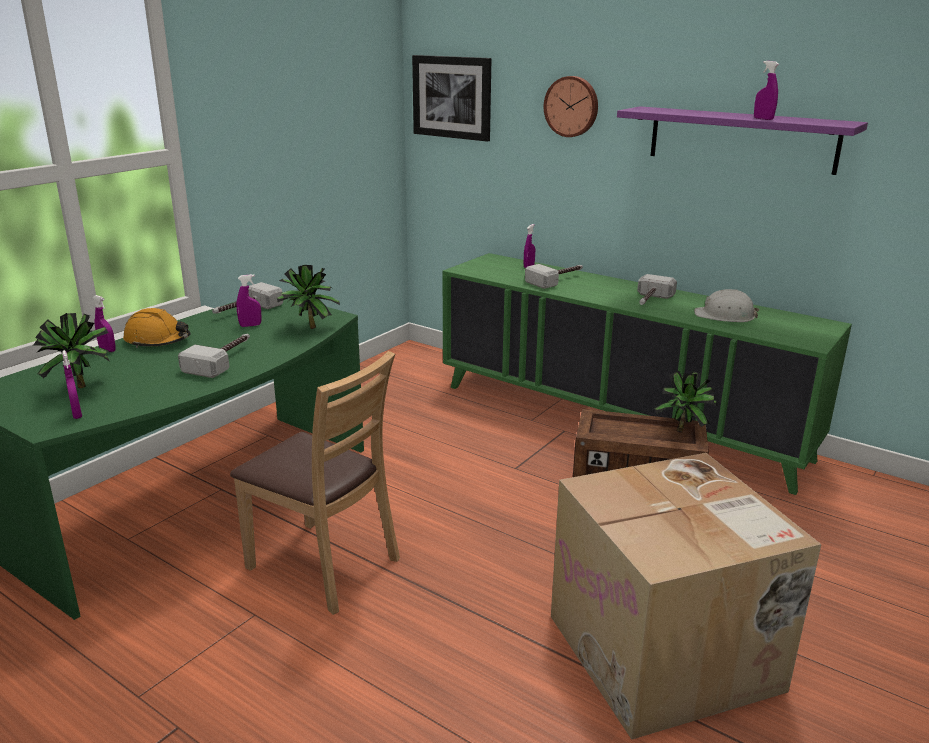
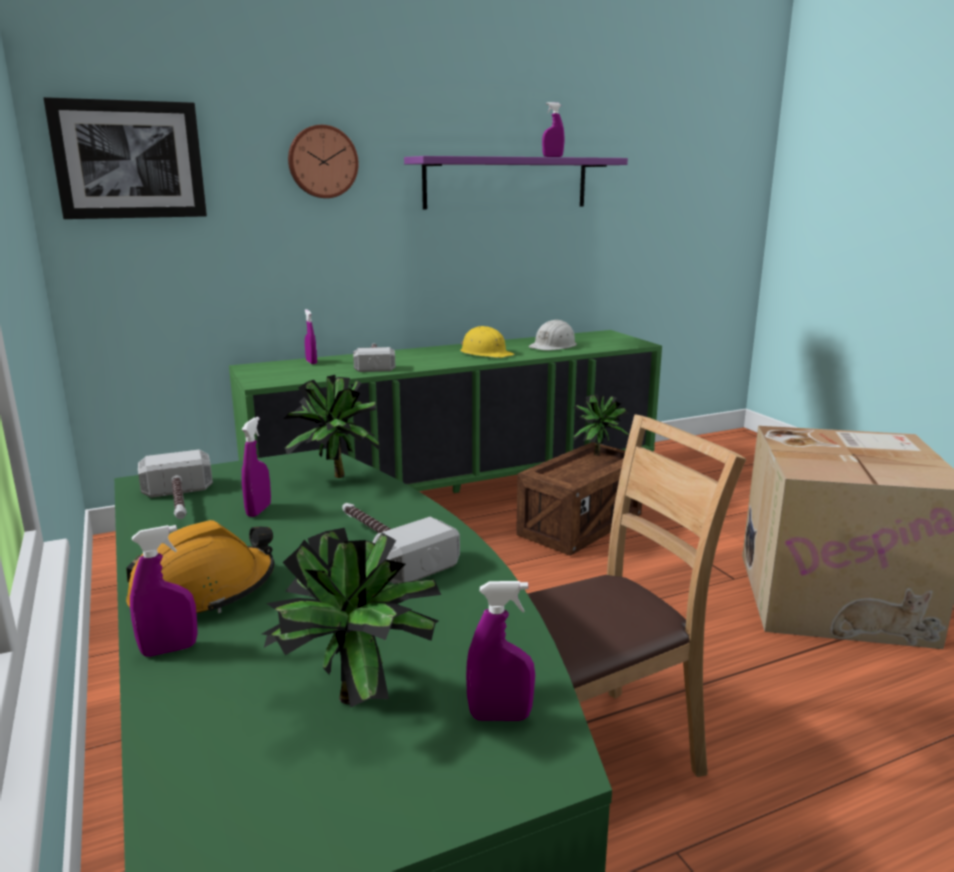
camera: 60 degrees left, 5 degrees down
hammer [637,274,677,305] -> yellow hard hat [460,326,515,358]

